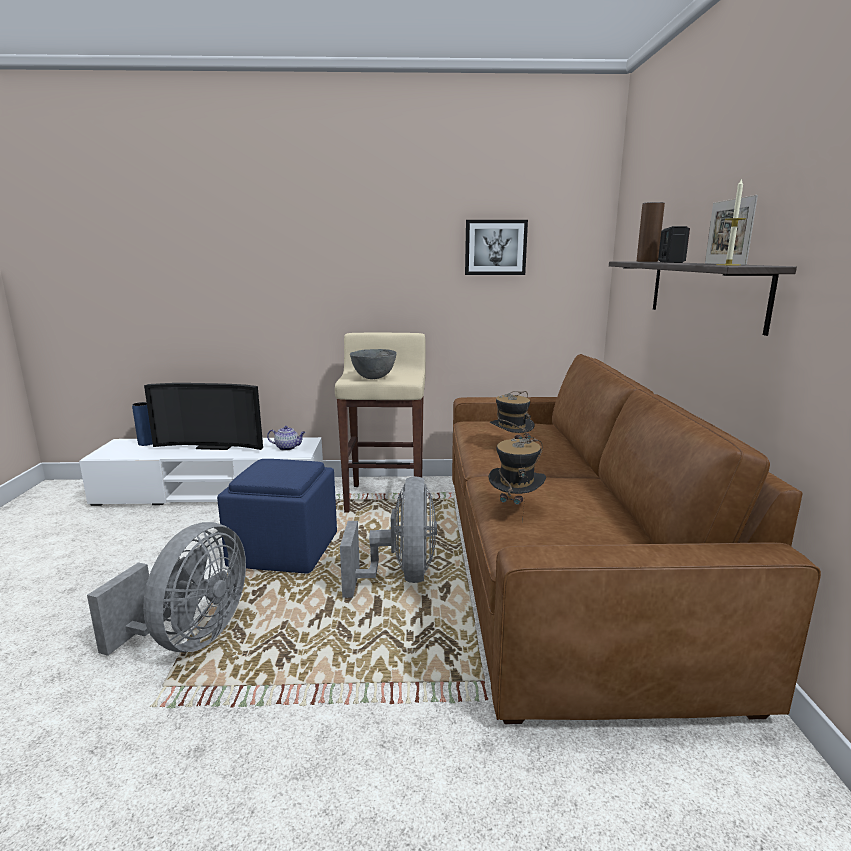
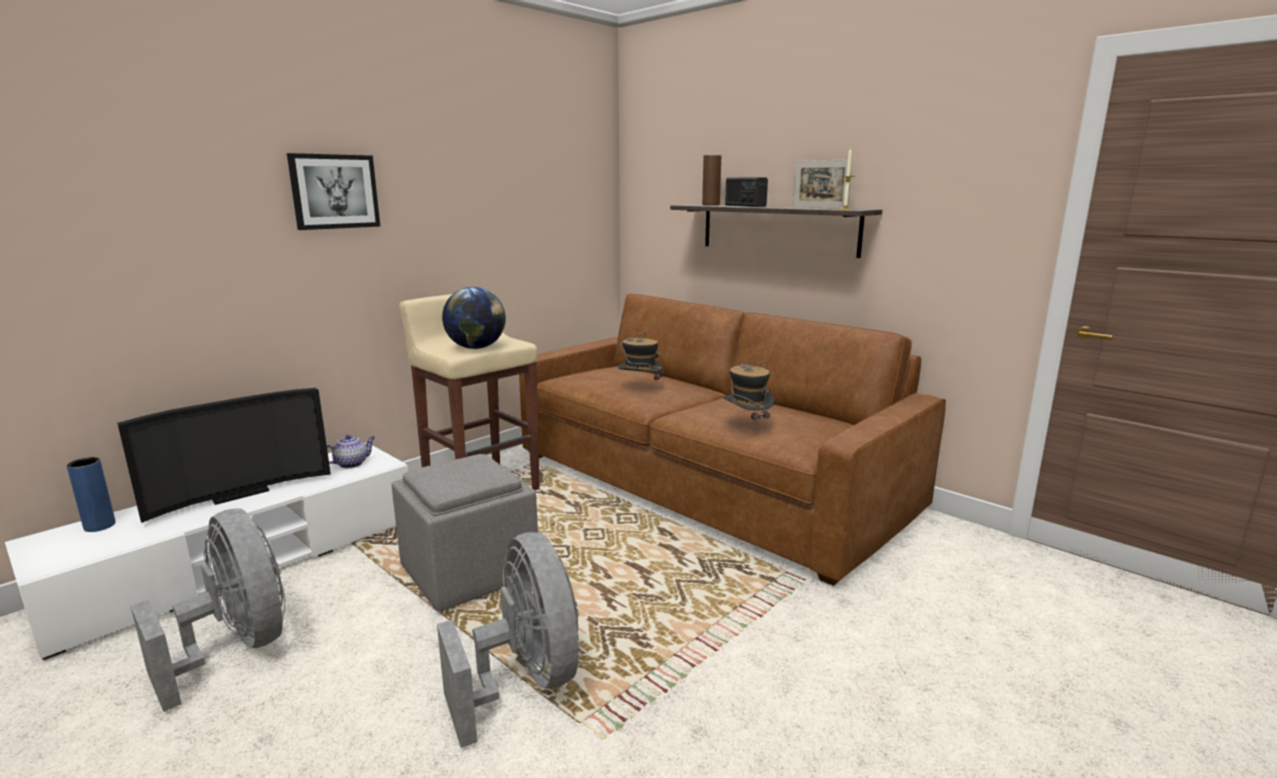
camera: 45 degrees left, 0 degrees up
blue ottoman [217,459,337,574] -> grey ottoman [392,454,538,611]
grey fan [340,476,437,598] -> grey fan moved to [131,508,285,712]
grey bowl [350,349,397,379] -> globe [442,287,506,349]
picture [465,220,528,275] -> picture moved to [287,153,380,230]

